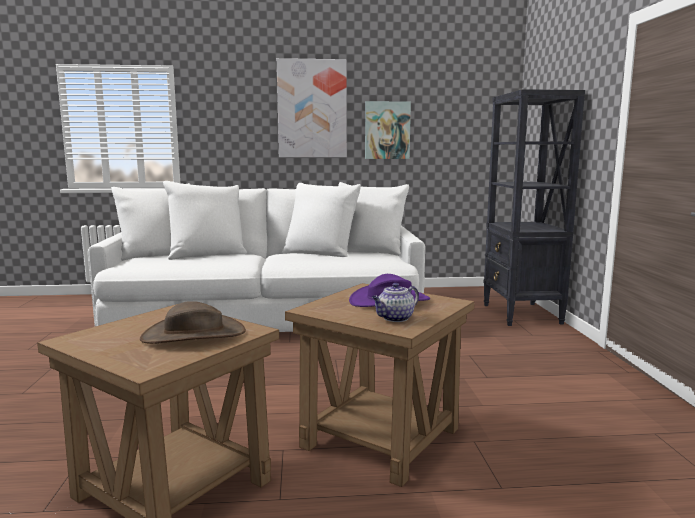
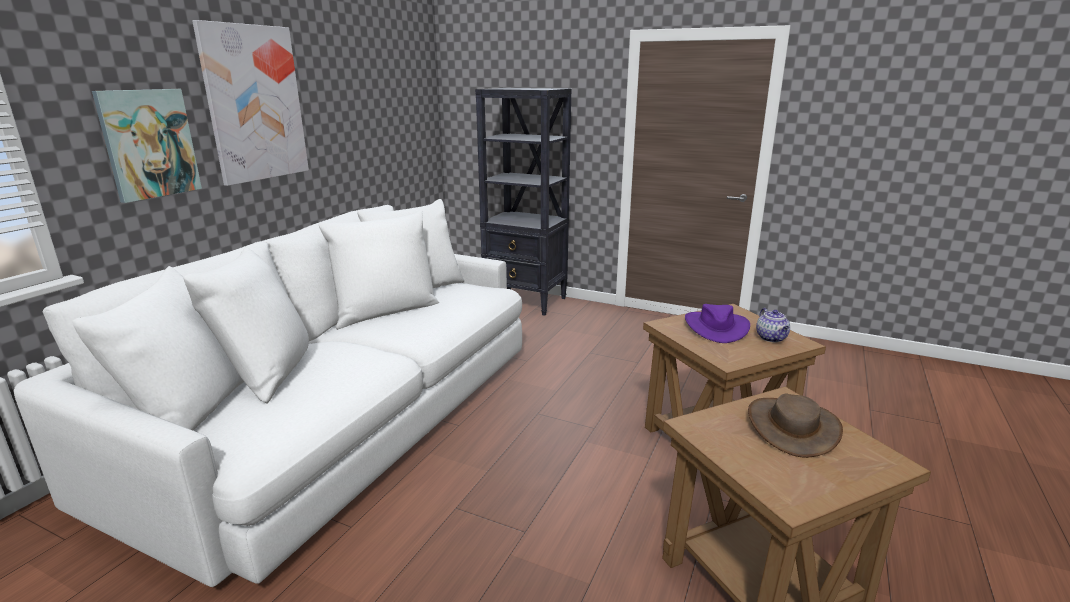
camera: 60 degrees left, 10 degrees up
picture [365,101,411,159] -> picture moved to [92,89,202,203]

